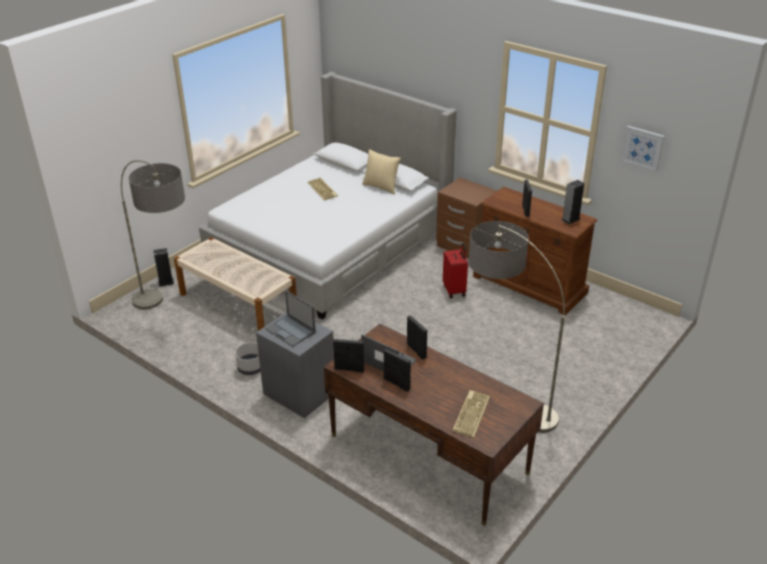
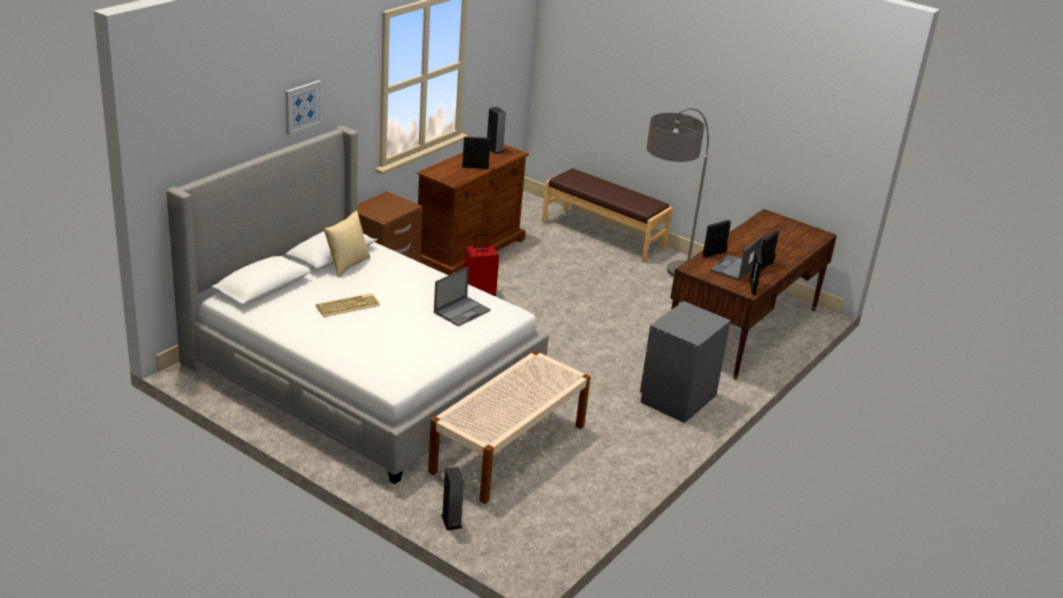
camera: 95 degrees left, 5 degrees down
floor lamp [121,160,185,309] -> none
grey planter [235,343,261,375] -> none
laptop [265,290,316,347] -> laptop moved to [434,267,491,326]
keyboard [453,390,490,438] -> none
picture [621,126,665,172] -> picture moved to [285,80,322,135]
none -> brown bench [542,168,672,263]

